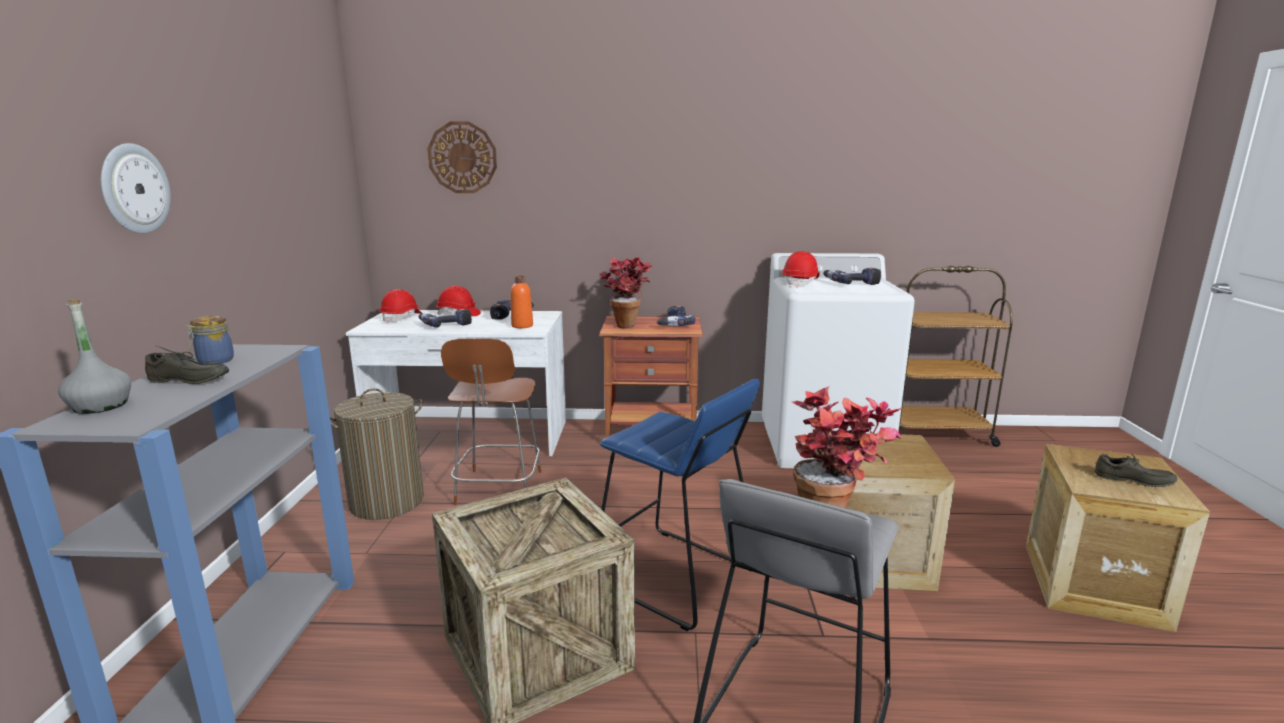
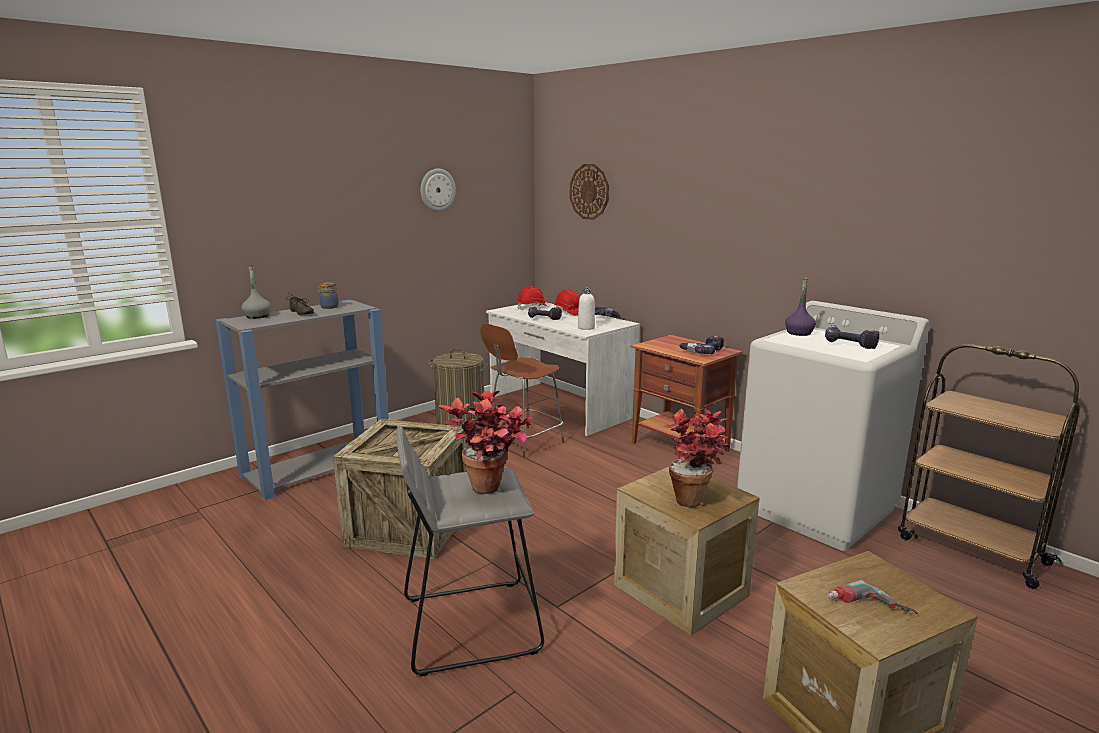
camera: 45 degrees right, 0 degrees up
wall clock [101,143,171,234] -> wall clock moved to [421,169,456,212]
orange bottle [511,276,533,328] -> white bottle [578,288,595,330]
potted plant [599,258,652,328] -> potted plant moved to [663,409,730,507]
blue stool [599,379,760,631] -> none
red hard hat [782,251,820,287] -> purple bottle [785,278,816,336]
grey shoe [1095,454,1177,487] -> power drill [827,580,918,614]

